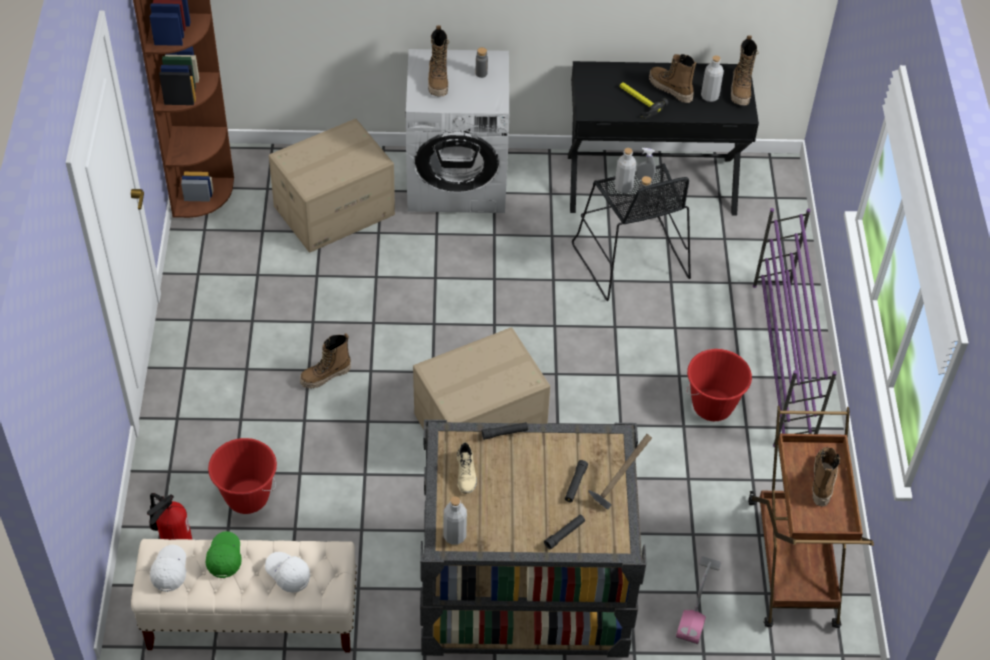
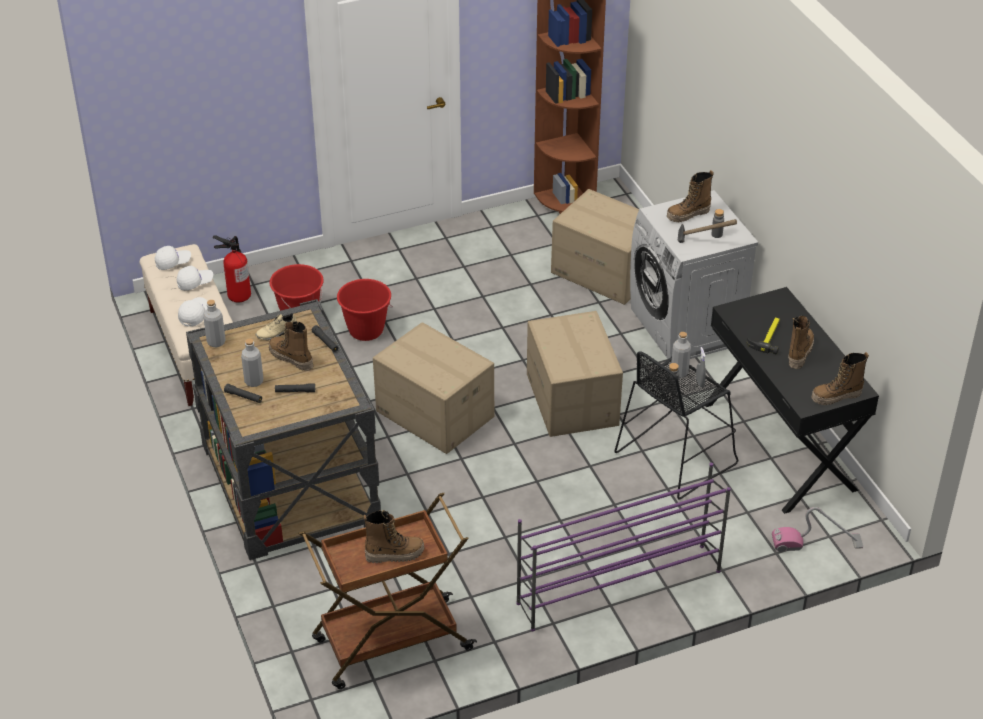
camera: 70 degrees right, 10 degrees down
green cap [206,531,242,578] -> white cap [177,266,213,291]
boot [300,333,351,389] -> boot moved to [269,321,313,371]
hammer [588,434,652,510] -> hammer moved to [678,219,737,243]
vacuum cleaner [676,556,721,644] -> vacuum cleaner moved to [772,507,863,552]
red bucket [686,349,752,421] -> red bucket moved to [337,279,393,341]
grey bottle [701,55,724,102] -> grey bottle moved to [241,339,263,387]
none -> cardboard box [527,311,623,437]

